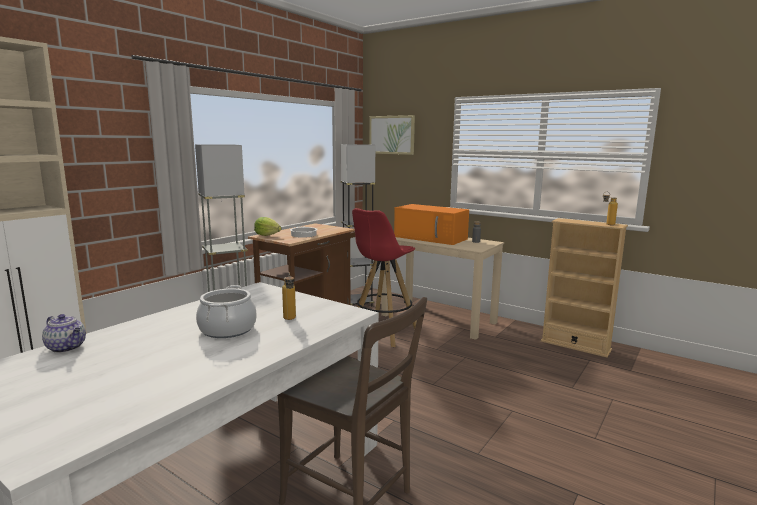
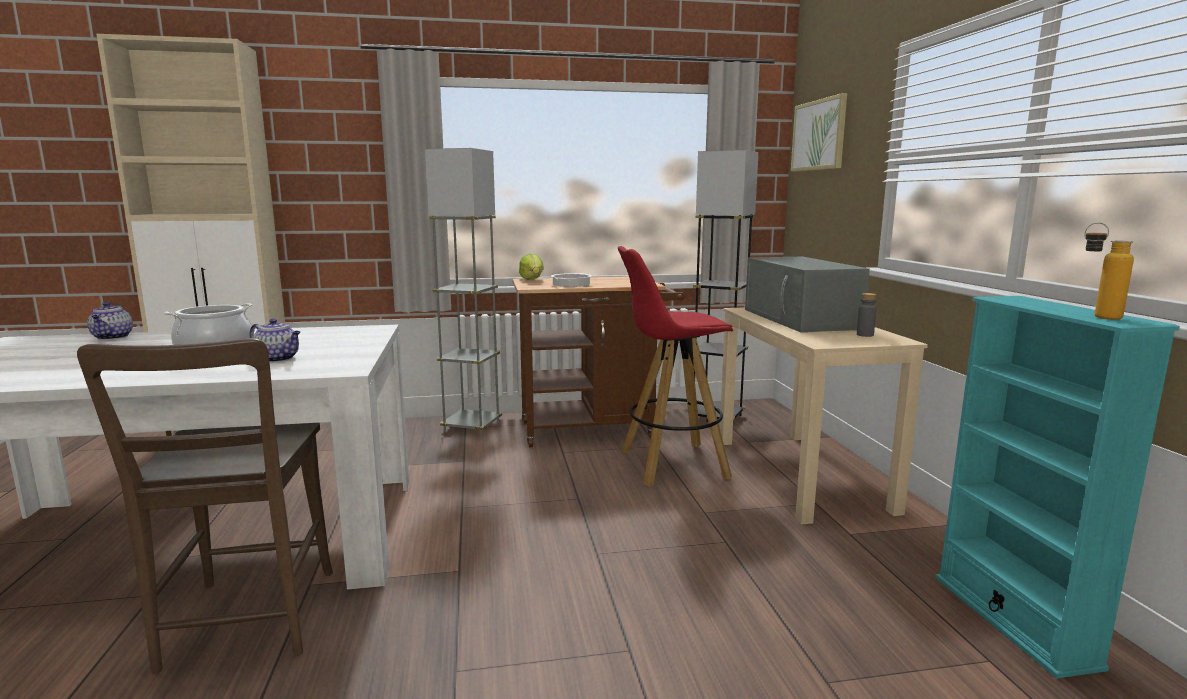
camera: 45 degrees right, 0 degrees up
bottle [282,272,296,320] -> teapot [250,318,301,362]
orange microwave [394,204,469,245] -> grey microwave [745,257,870,332]
beige bookcase [541,218,628,358] -> turquoise bookcase [935,296,1180,679]

